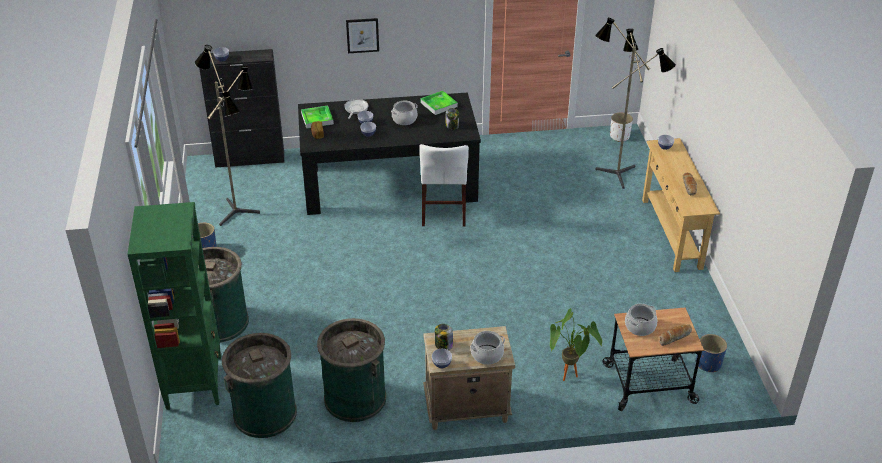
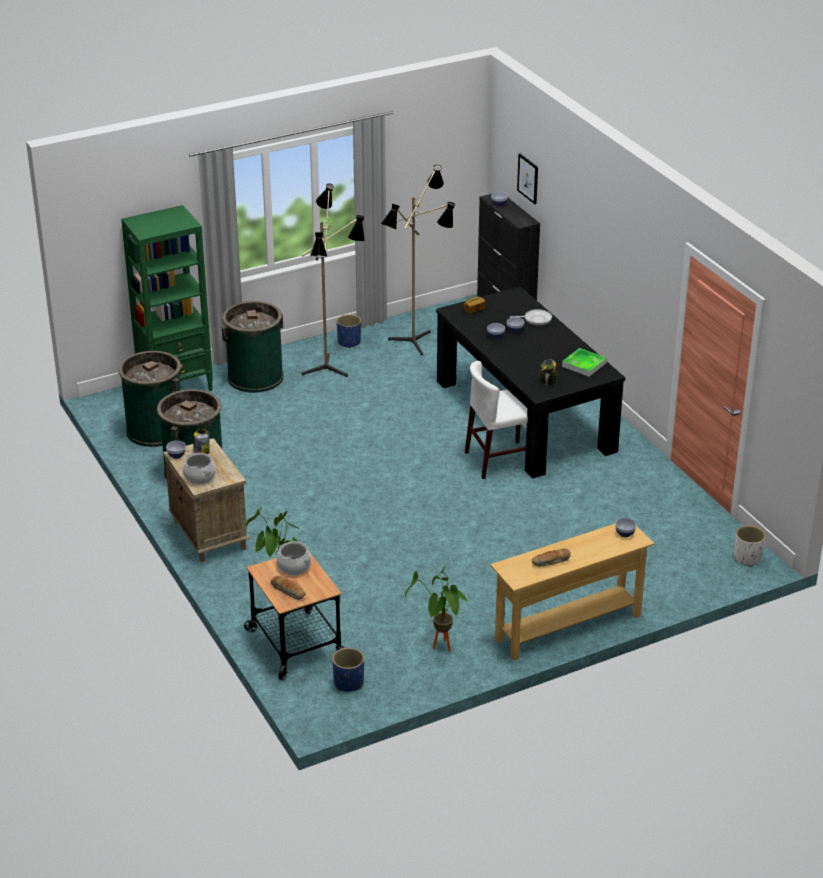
camera: 70 degrees right, 5 degrees down
tray [301,105,334,128] -> none
picture [346,18,379,53] -> picture moved to [517,154,538,204]
cooking pot [391,101,418,125] -> none
floor lamp [595,18,676,189] -> floor lamp moved to [301,184,365,377]
none -> potted plant [405,565,468,652]

